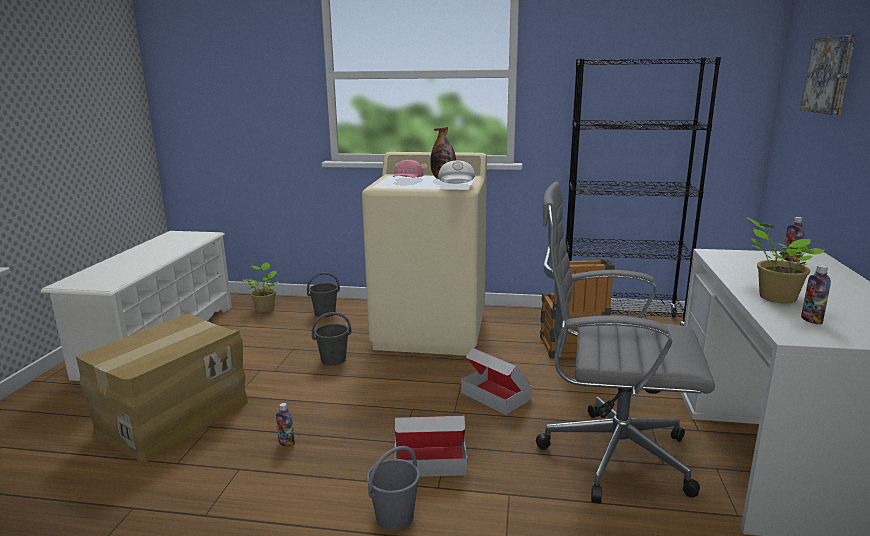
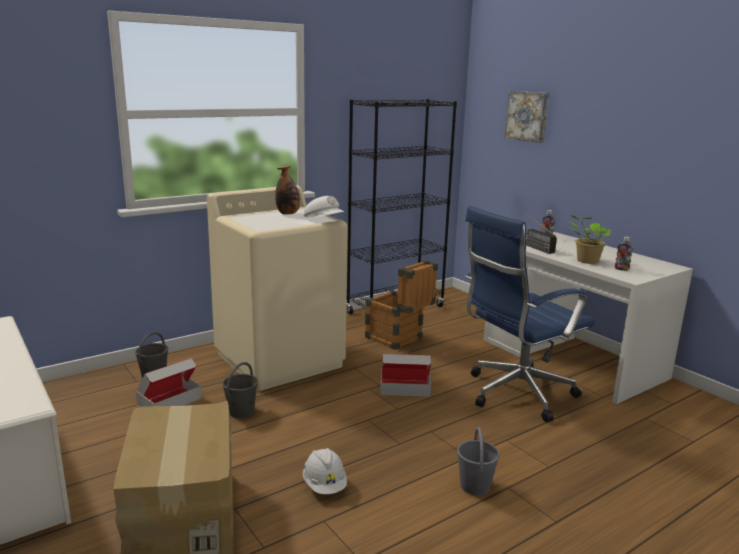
camera: 45 degrees left, 0 degrees up
potted plant [243,262,278,312] -> none
bottle [276,403,295,447] -> white hard hat [303,448,347,494]
pink cap [393,159,424,178] -> none
cardboard box [394,416,467,477] -> cardboard box moved to [136,358,202,407]
grey office chair [536,181,715,503] -> blue office chair [465,206,595,422]
none -> radio [525,214,557,254]

